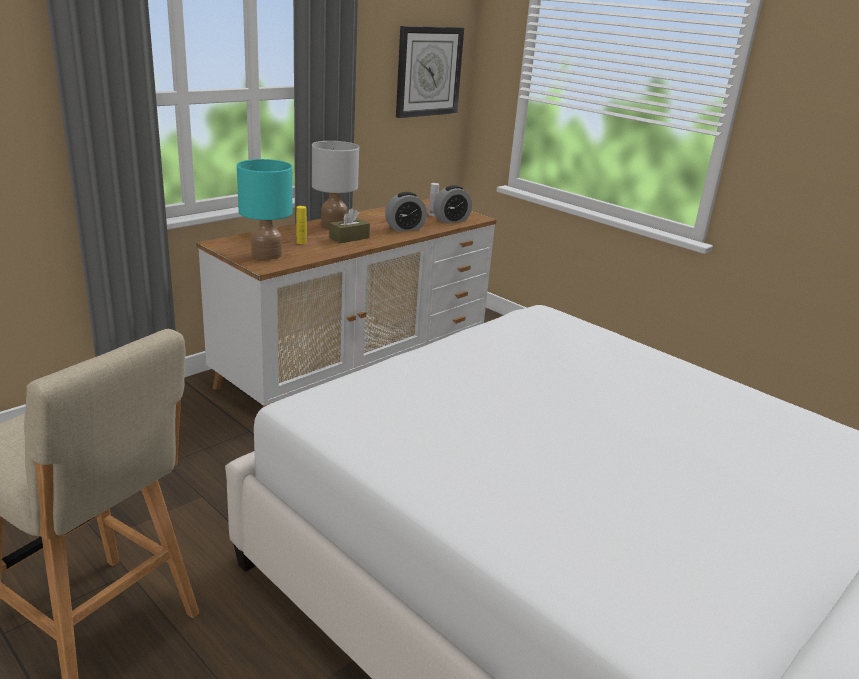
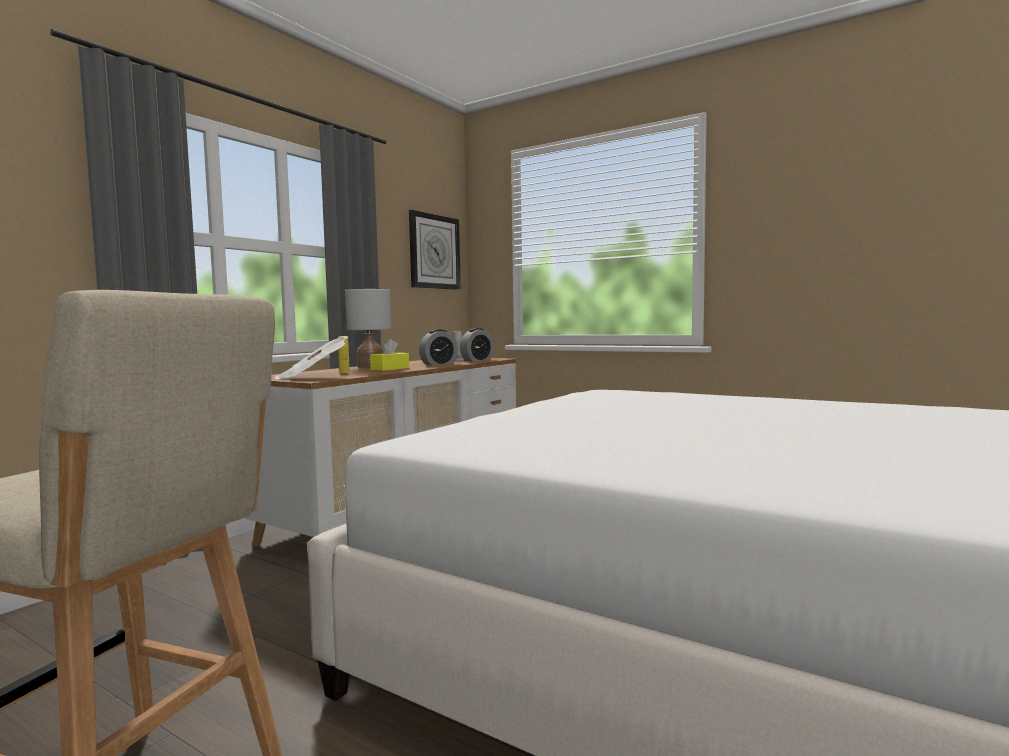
camera: 10 degrees left, 20 degrees down
turquoise table lamp [237,159,292,260] -> newspaper [274,336,348,379]
brown tissue box [329,208,370,243] -> yellow tissue box [370,339,409,371]

